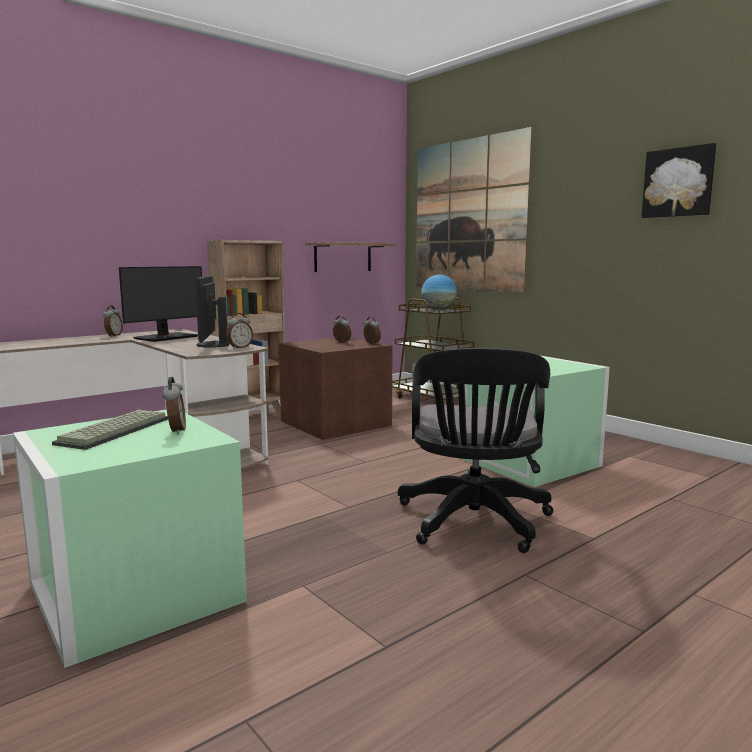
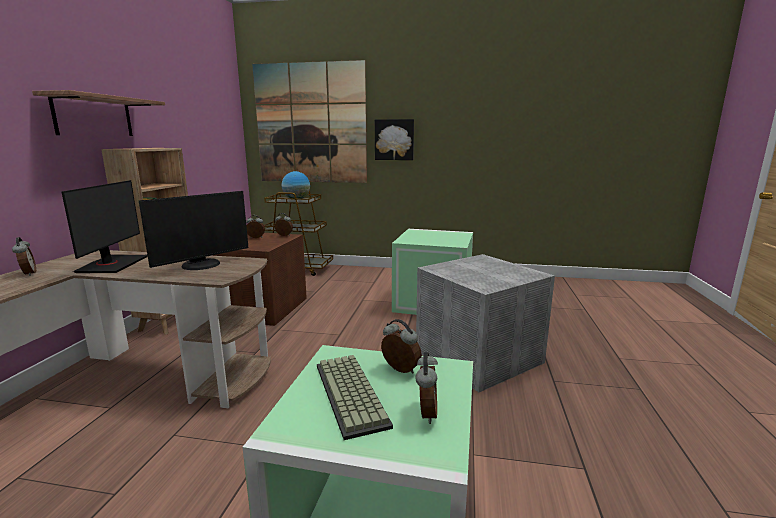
camera: 40 degrees left, 5 degrees up
monitor [195,275,230,348] -> monitor turned 90 degrees counterclockwise [139,191,249,270]
alarm clock [226,313,253,349] -> alarm clock moved to [415,352,438,424]
shelf [305,242,396,272] -> shelf moved to [32,90,165,136]
black office chair [398,348,553,553] -> grey storage box [416,254,555,392]
picture [641,143,716,218] -> picture moved to [375,119,414,160]

